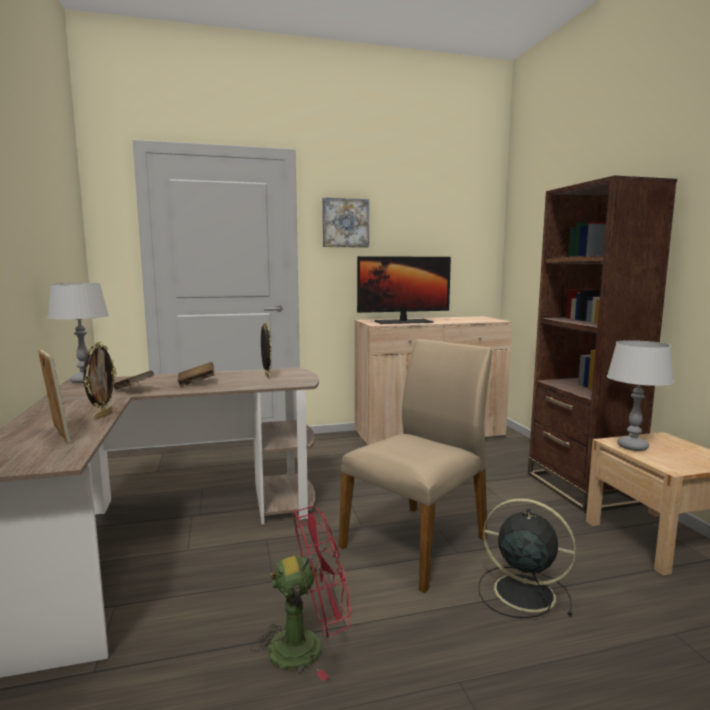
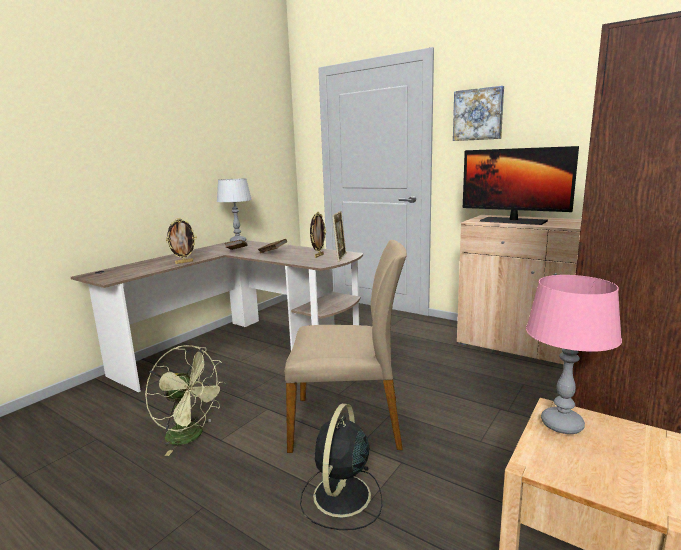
camera: 50 degrees right, 5 degrees up
picture frame [38,349,71,443] -> picture frame moved to [332,211,346,262]
red fan [250,506,351,681] -> green fan [145,345,226,456]
black fan [478,498,576,618] -> black fan turned 150 degrees counterclockwise [300,403,382,530]
grey table lamp [607,340,674,451] -> pink table lamp [526,275,622,434]

